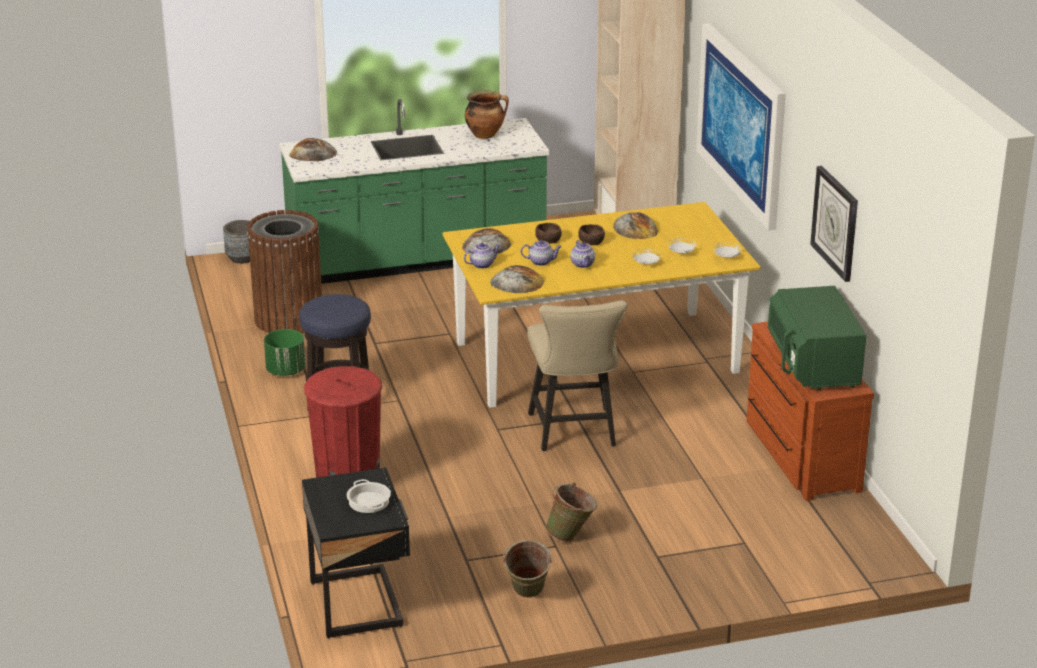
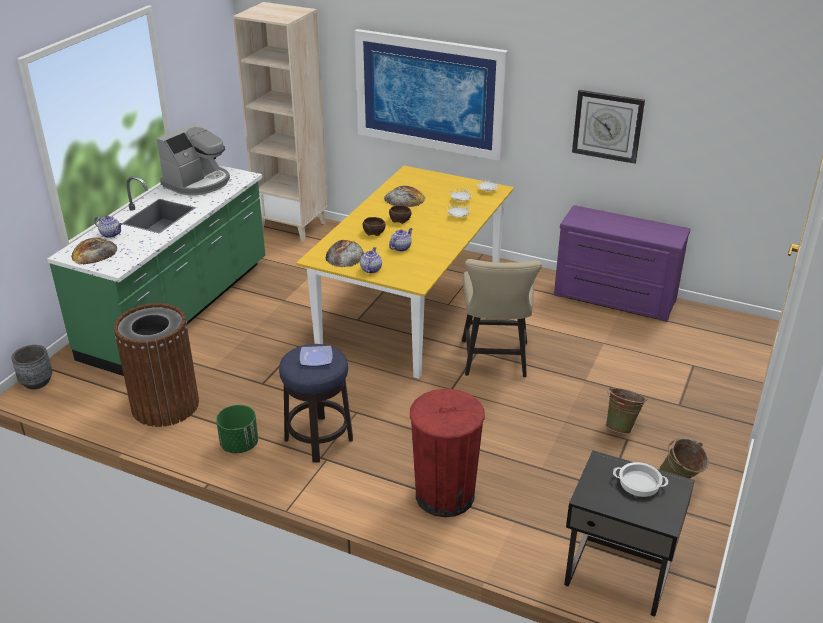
camera: 50 degrees left, 5 degrees up
cooking pot [465,91,509,139] -> coffee machine [156,123,230,195]
bread [490,265,544,293] -> none
beige chair [527,300,628,451] -> beige chair turned 60 degrees clockwise [462,259,542,377]
teapot [570,240,595,268] -> teapot moved to [94,216,122,238]
brown dresser [747,322,874,501] -> purple dresser [554,205,691,322]
green microwave [768,286,866,390] -> none
none -> plate [300,346,333,367]

